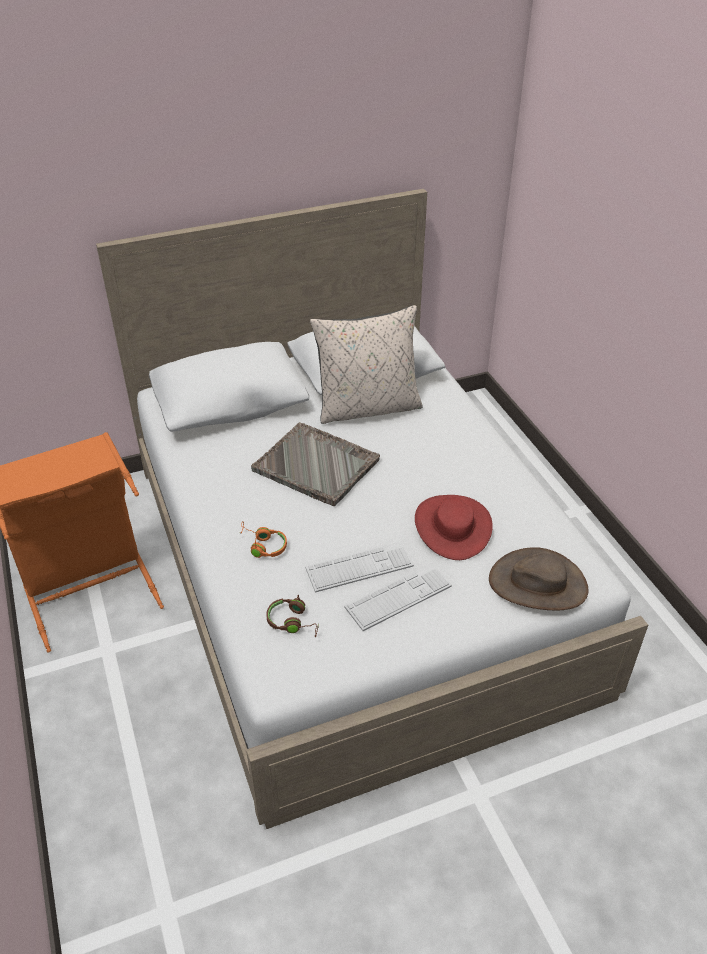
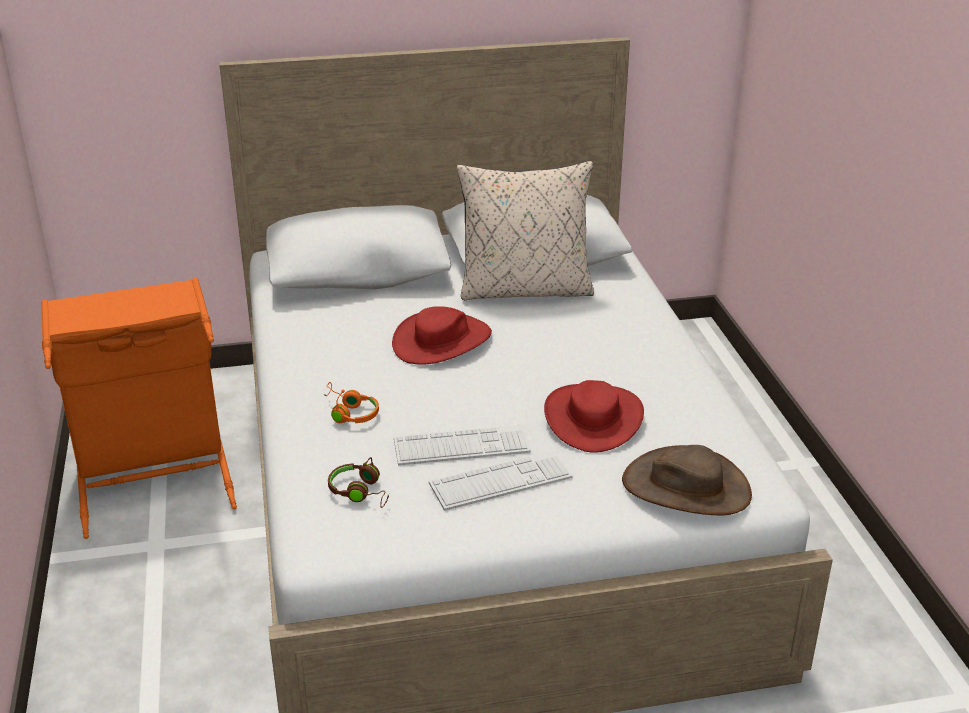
camera: 10 degrees right, 10 degrees down
grey tray [251,422,380,506] -> red hat [392,306,492,365]

